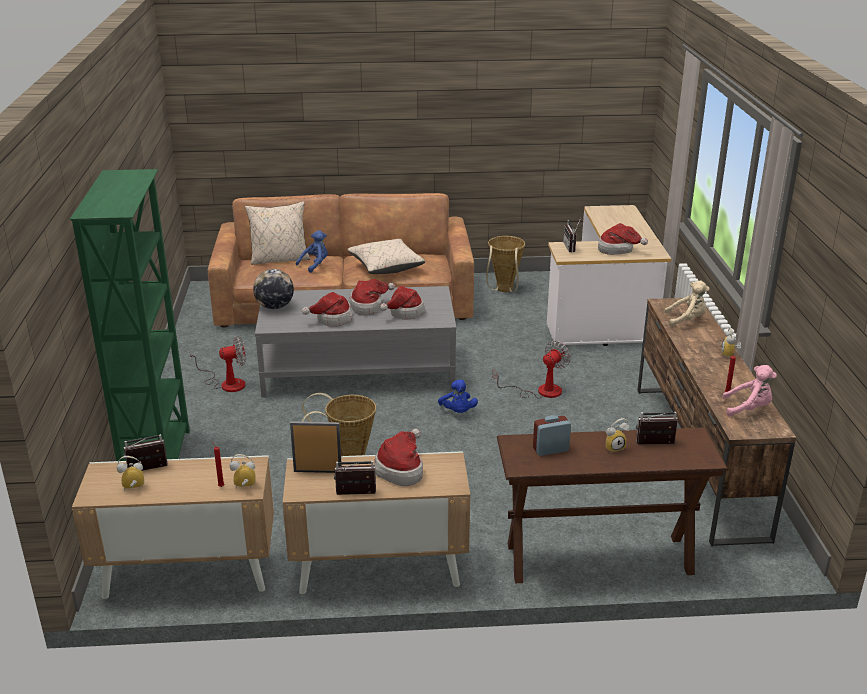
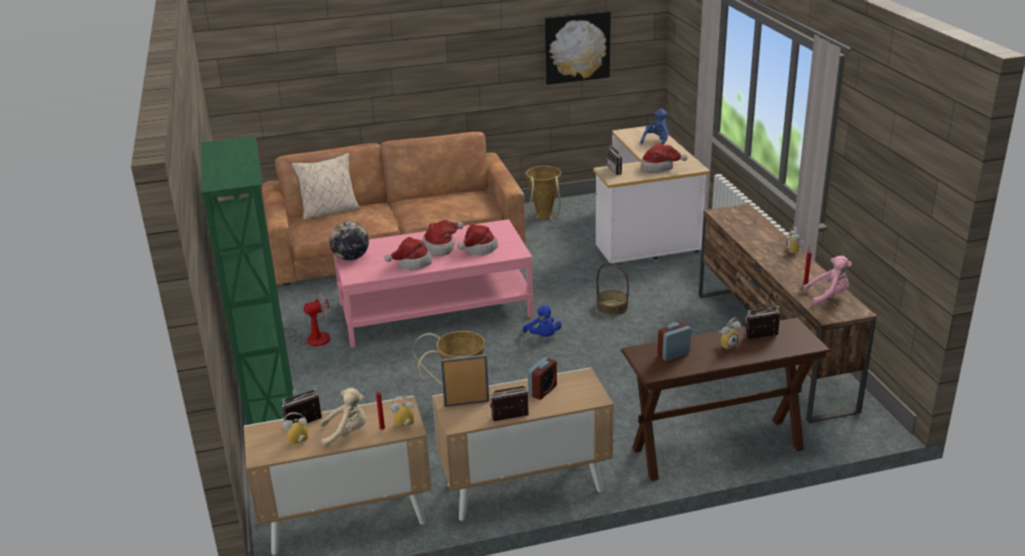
camera: 10 degrees left, 0 degrees up
grey coffee table [255,286,457,398] -> pink coffee table [334,219,533,347]
blue plush toy [296,230,328,273] -> blue plush toy moved to [640,109,669,144]
beige pillow [347,239,425,274] -> none
hat [374,429,423,486] -> alarm clock [528,357,557,400]
fan [493,341,571,399] -> basket [596,263,629,316]
beige plush toy [664,281,709,327] -> beige plush toy moved to [320,388,366,447]
none -> picture [545,11,611,85]

